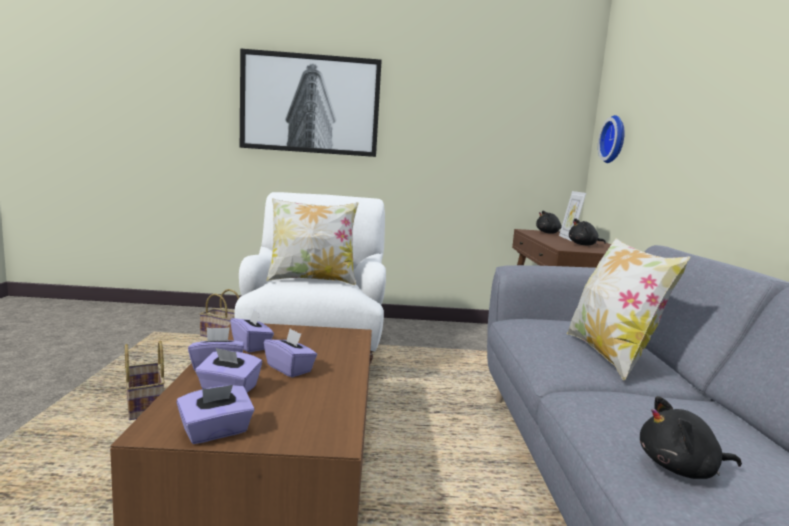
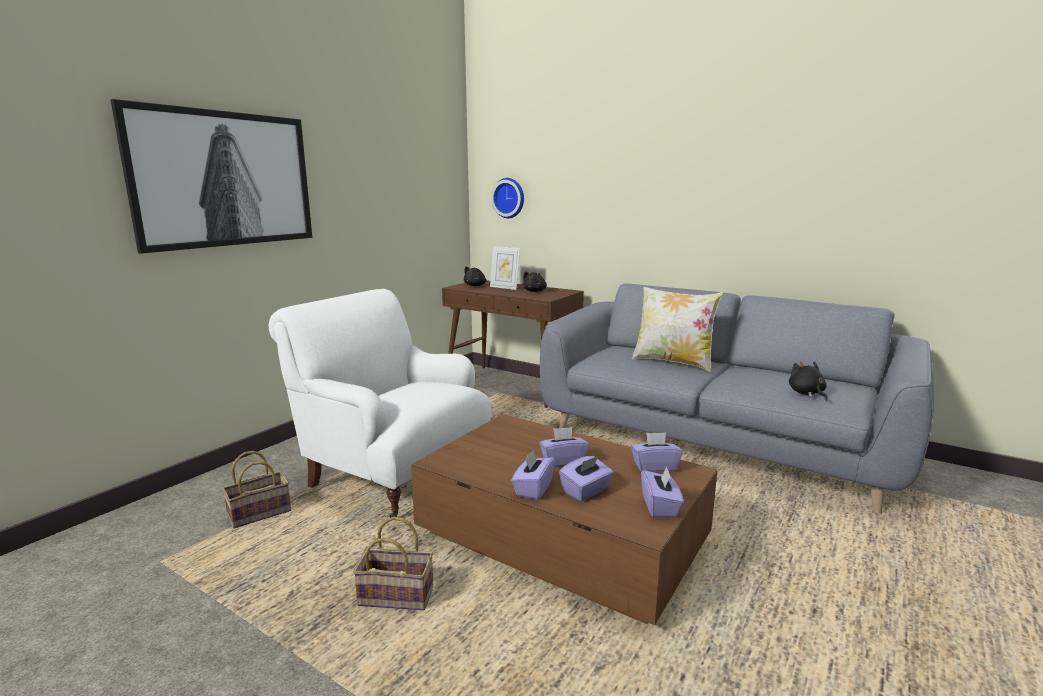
camera: 55 degrees left, 5 degrees up
purple tissue box [230,310,274,353] -> purple tissue box moved to [631,433,683,472]
pillow [266,198,358,285] -> none
black plush toy [640,396,742,479] -> black plush toy turned 135 degrees clockwise [789,361,828,401]

